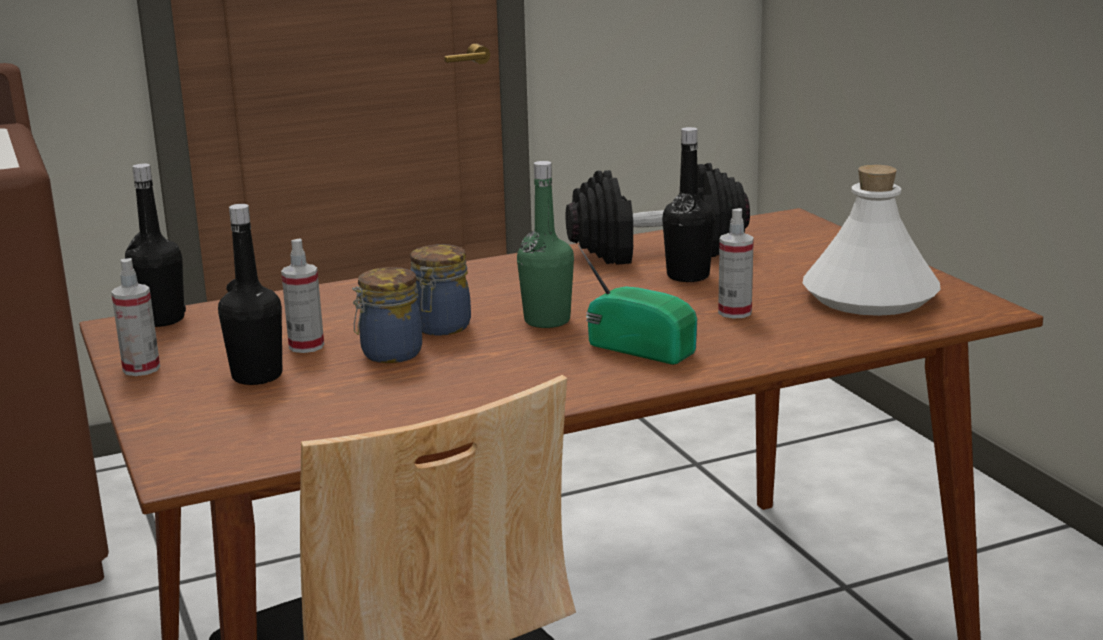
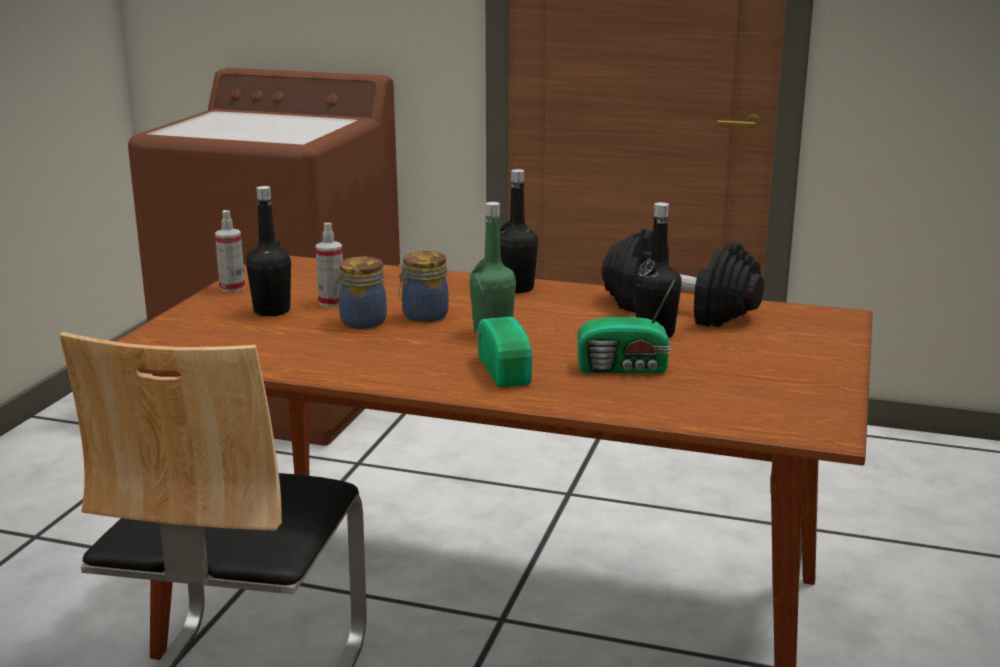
camera: 40 degrees right, 0 degrees up
black bottle [125,164,186,327] -> black bottle moved to [500,169,538,293]
spray bottle [718,208,754,318] -> radio [577,279,675,373]
white bottle [803,165,941,316] -> none

